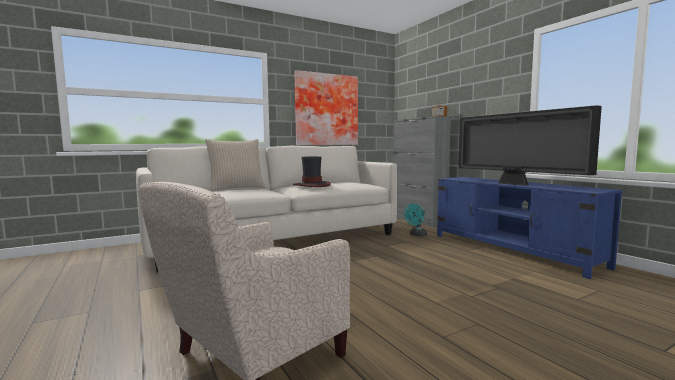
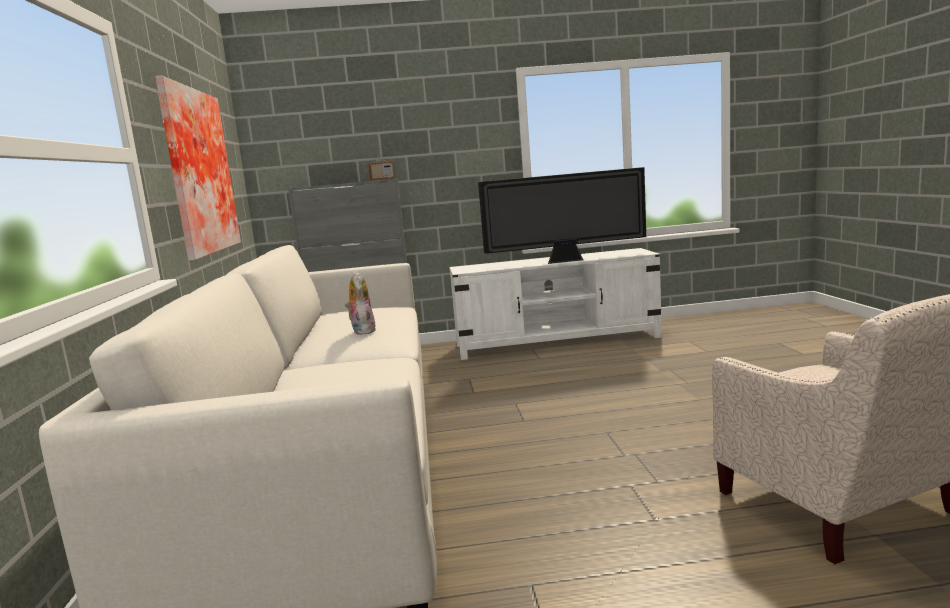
camera: 65 degrees left, 5 degrees up
beige pillow [205,139,265,191] -> none
hat [293,156,331,187] -> plush toy [345,271,376,335]
turquoise fan [404,203,427,236] -> none
blue tv stand [437,177,622,279] -> white tv stand [449,248,662,360]

